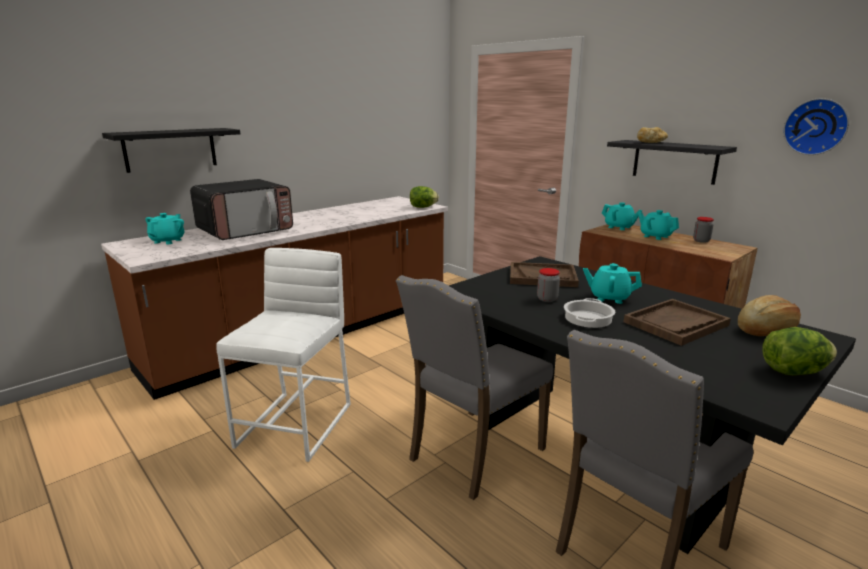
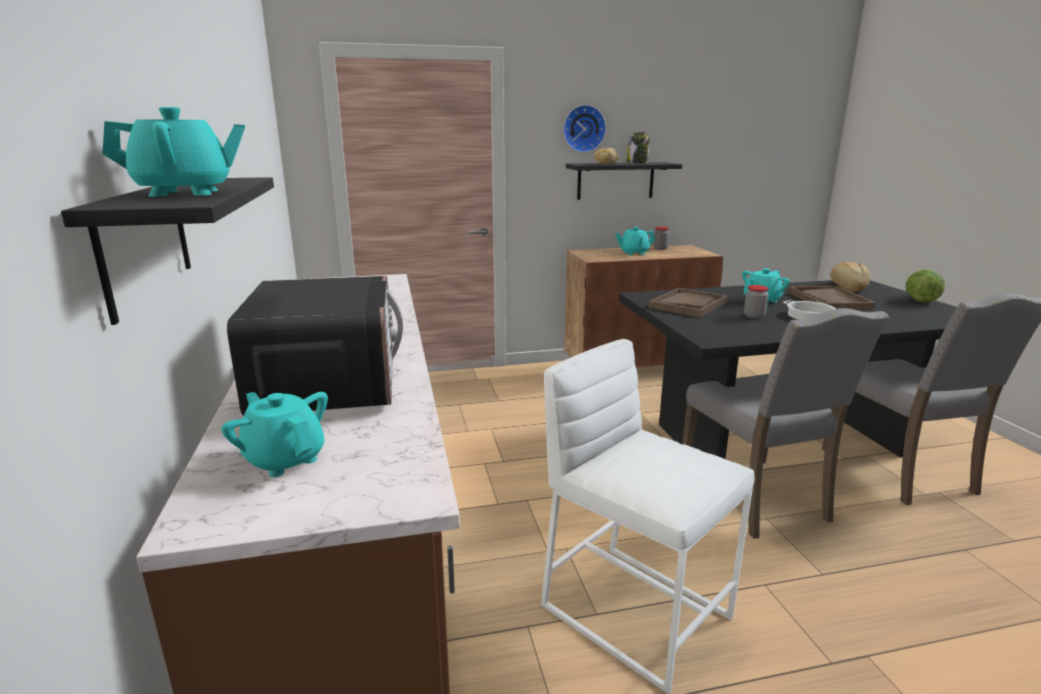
camera: 60 degrees left, 0 degrees up
lettuce [410,186,439,208] -> none
turquoise teapot [602,202,642,230] -> turquoise teapot moved to [102,107,245,197]
wall clock [783,98,849,155] -> wall clock moved to [563,105,606,153]
none -> jar [627,132,650,164]

